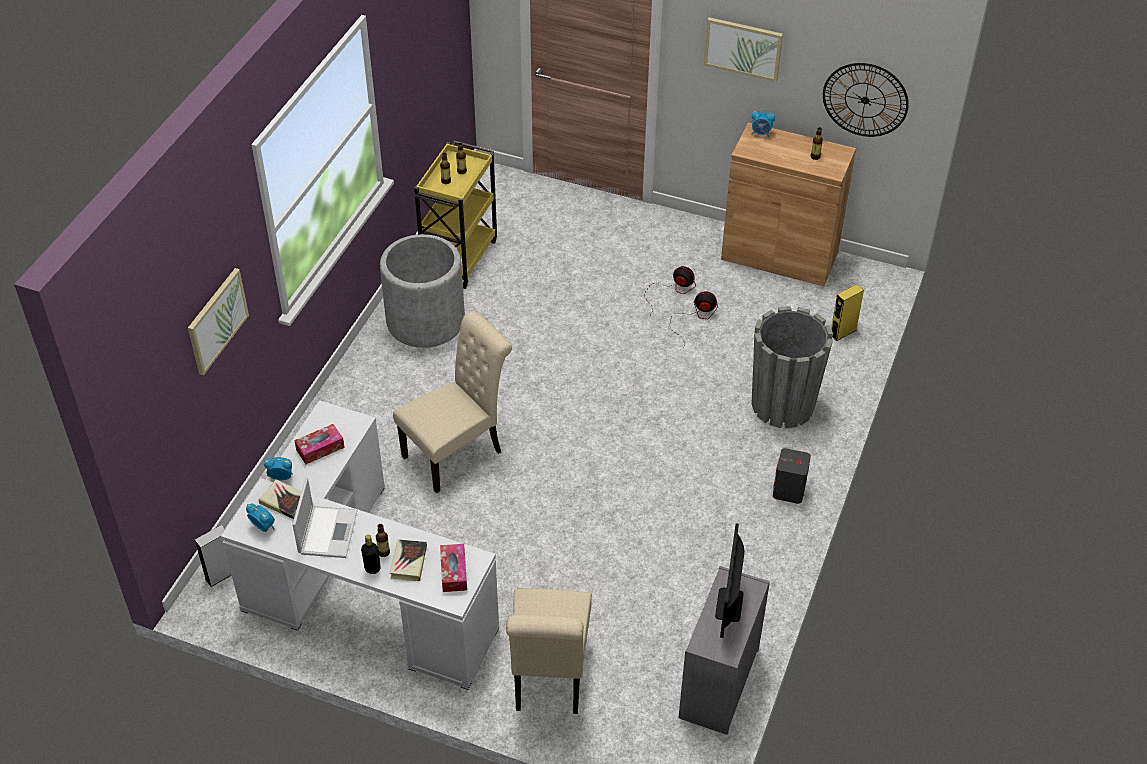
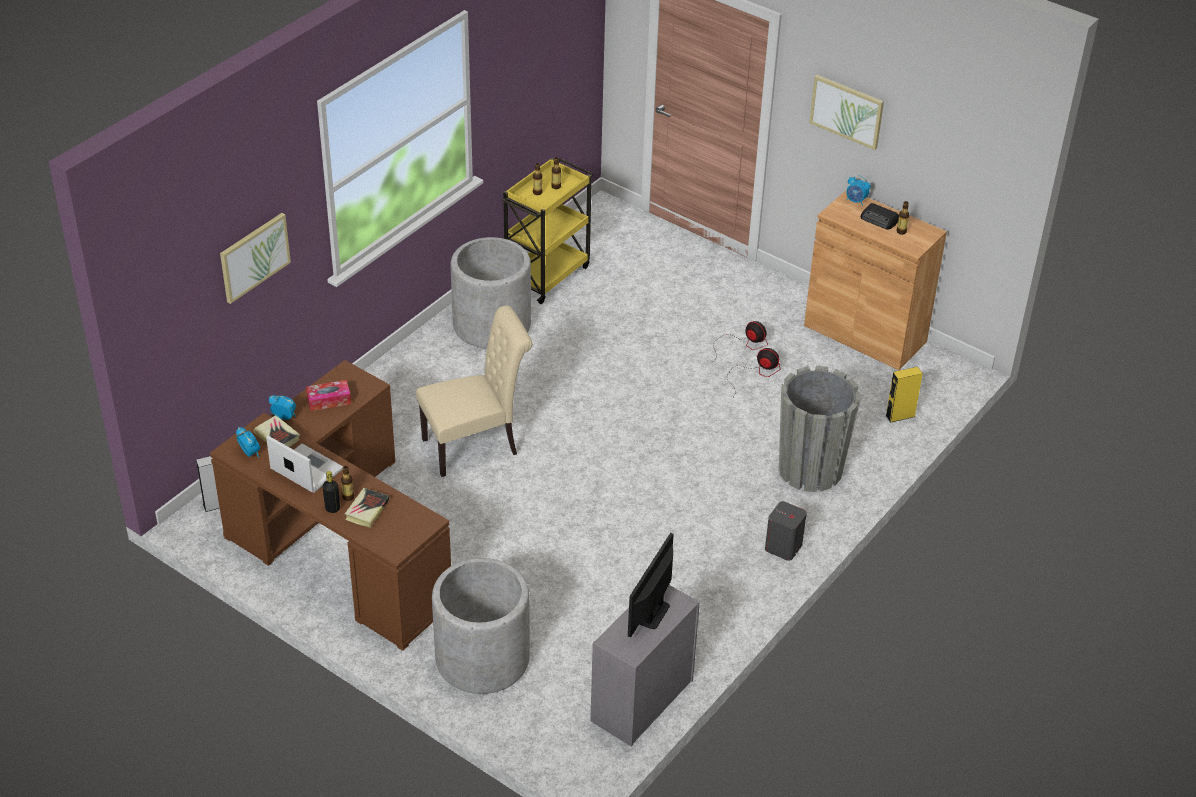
camera: 15 degrees right, 5 degrees down
white desk [221,400,499,690] -> brown desk [210,360,451,651]
laptop [292,478,358,558] -> laptop turned 75 degrees counterclockwise [266,436,343,493]
tissue box [440,544,467,592] -> none
beige chair [506,589,592,714] -> grey planter [432,558,530,694]
wall clock [823,63,909,137] -> none
none -> radio [861,203,899,230]

